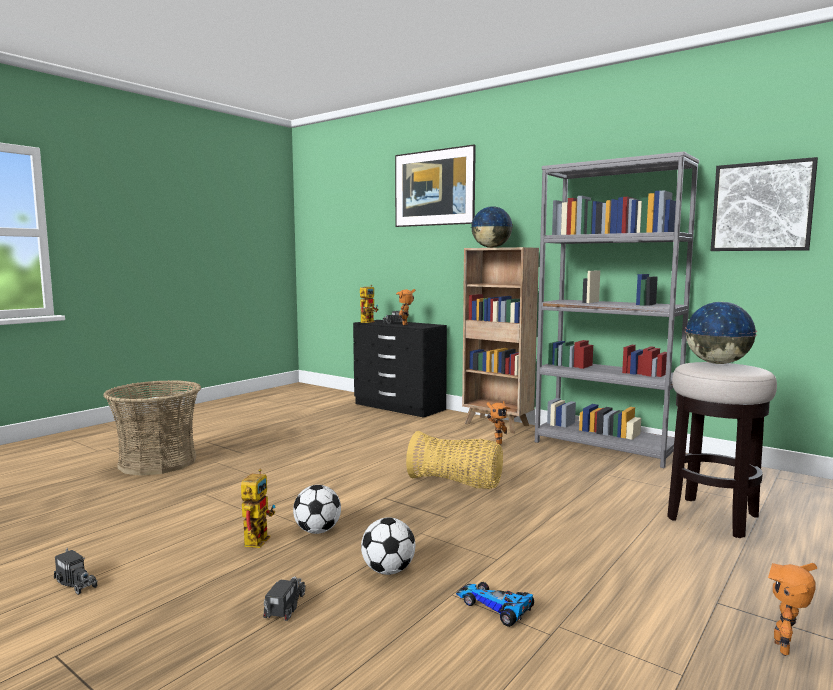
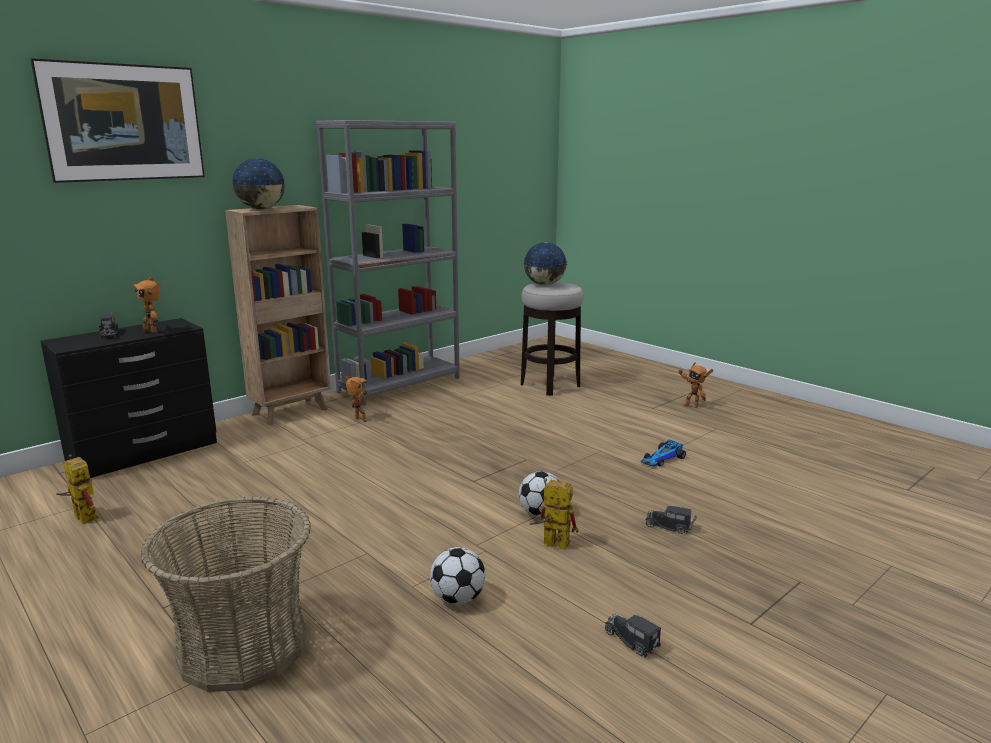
camera: 80 degrees left, 10 degrees up
toy truck [54,548,97,595] -> toy truck turned 90 degrees counterclockwise [605,613,661,657]
toy robot [360,285,378,323] -> toy robot moved to [56,454,100,524]
football [361,517,415,575] -> football moved to [430,547,485,605]
basket [406,431,503,489] -> none
picture [711,157,818,251] -> none

